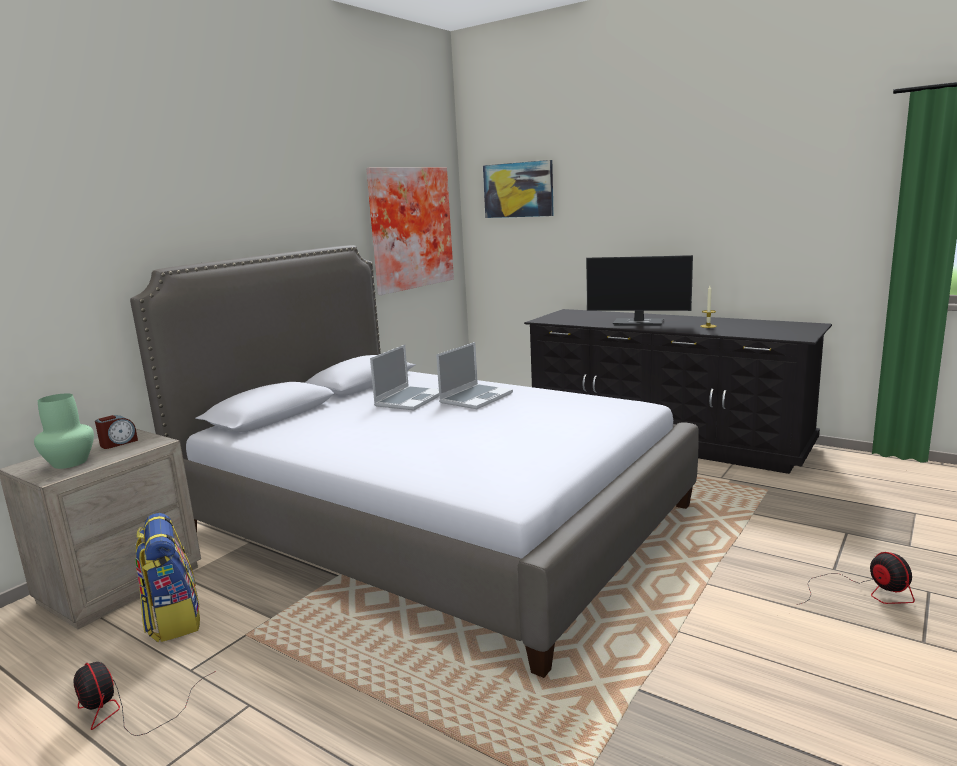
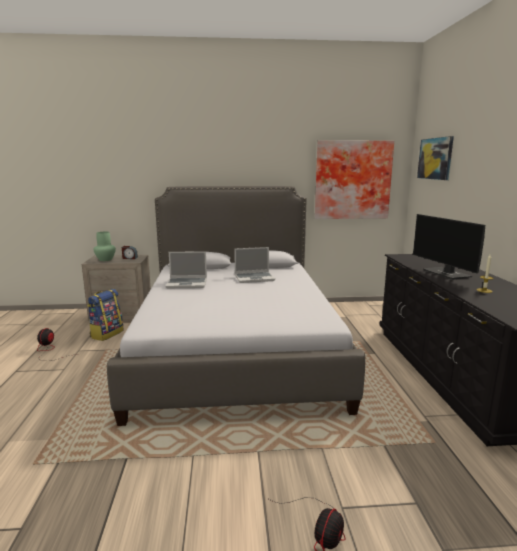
camera: 50 degrees right, 0 degrees up
laptop [436,342,513,409] -> laptop moved to [165,251,207,288]

